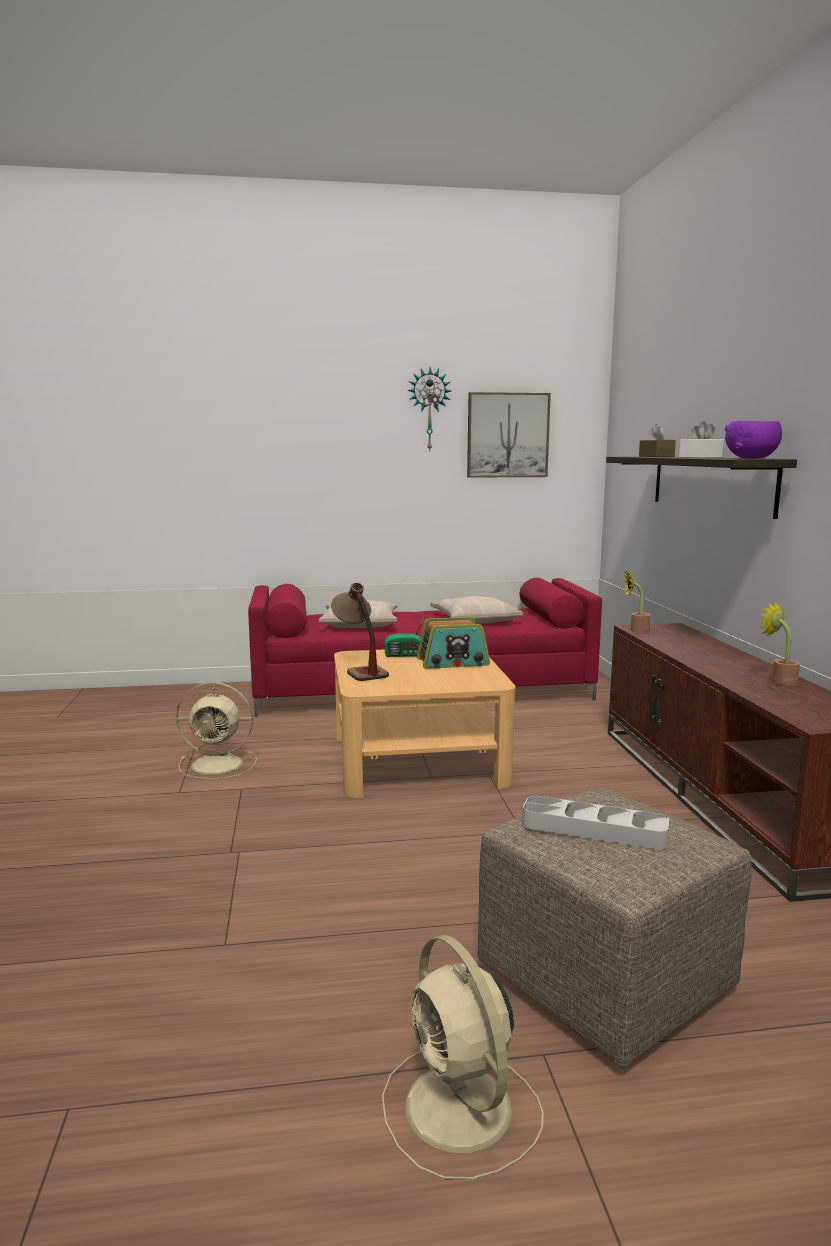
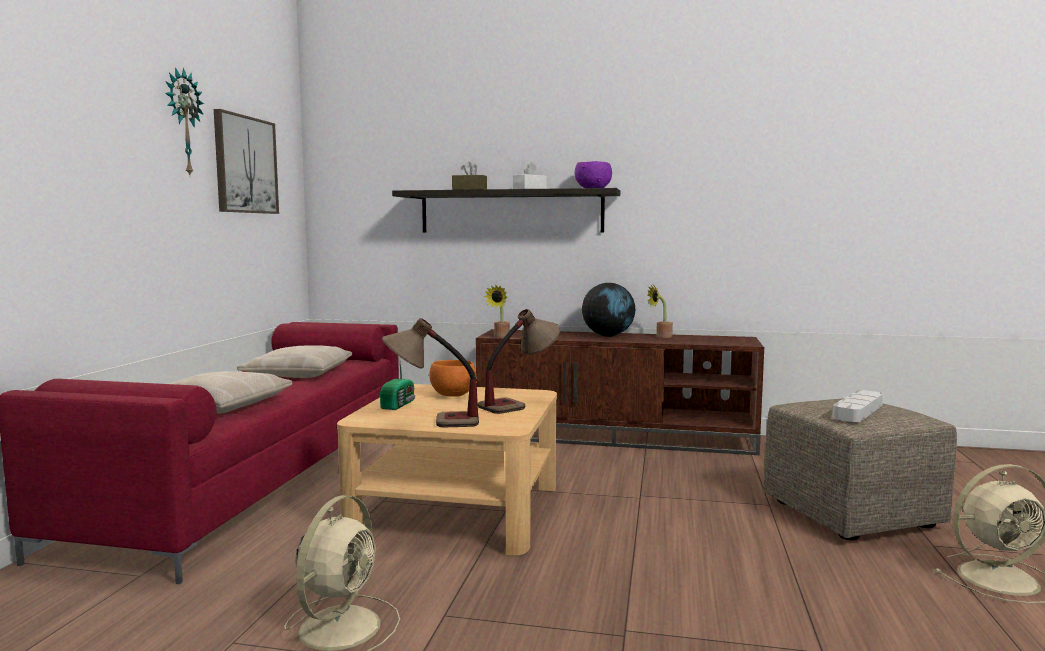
camera: 70 degrees left, 5 degrees down
radio [417,617,490,669] -> orange bowl [429,360,476,397]
none -> table lamp [478,309,560,414]
none -> globe [582,283,635,337]

